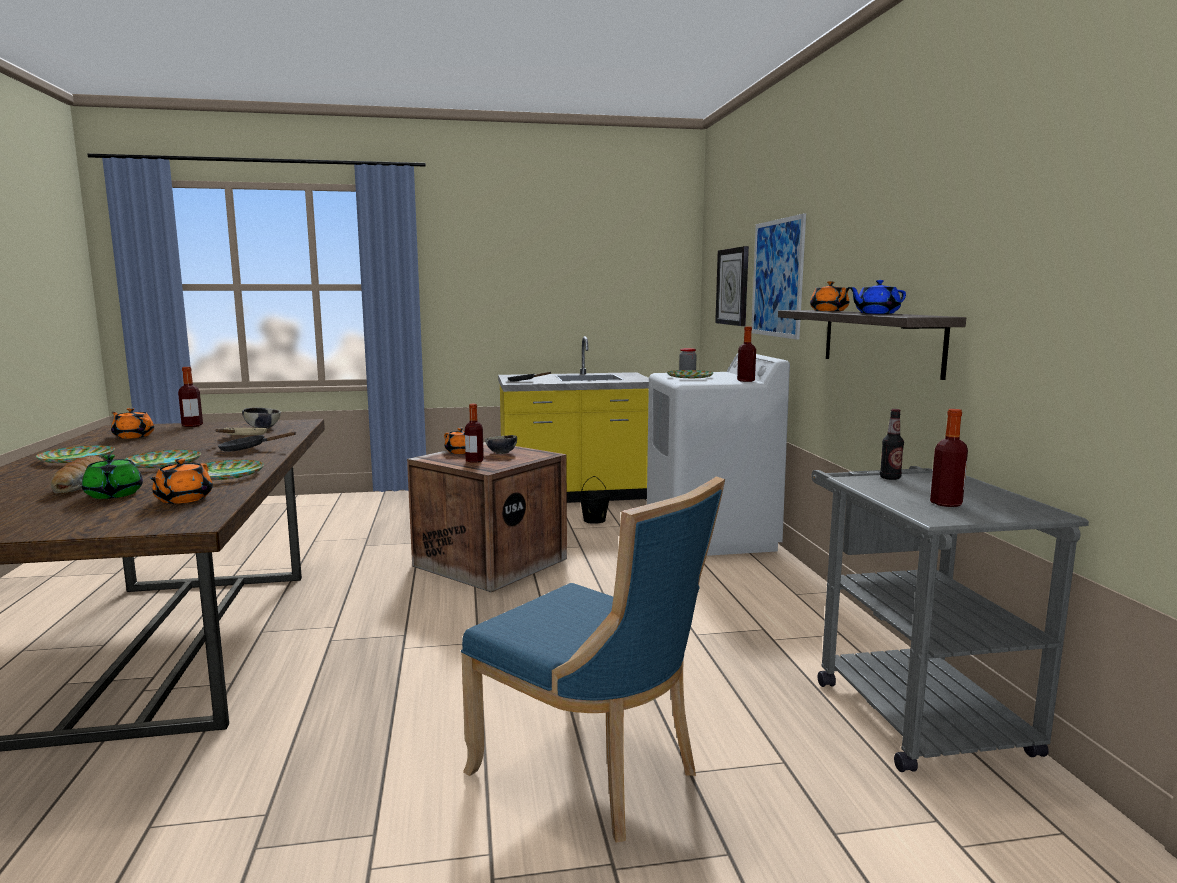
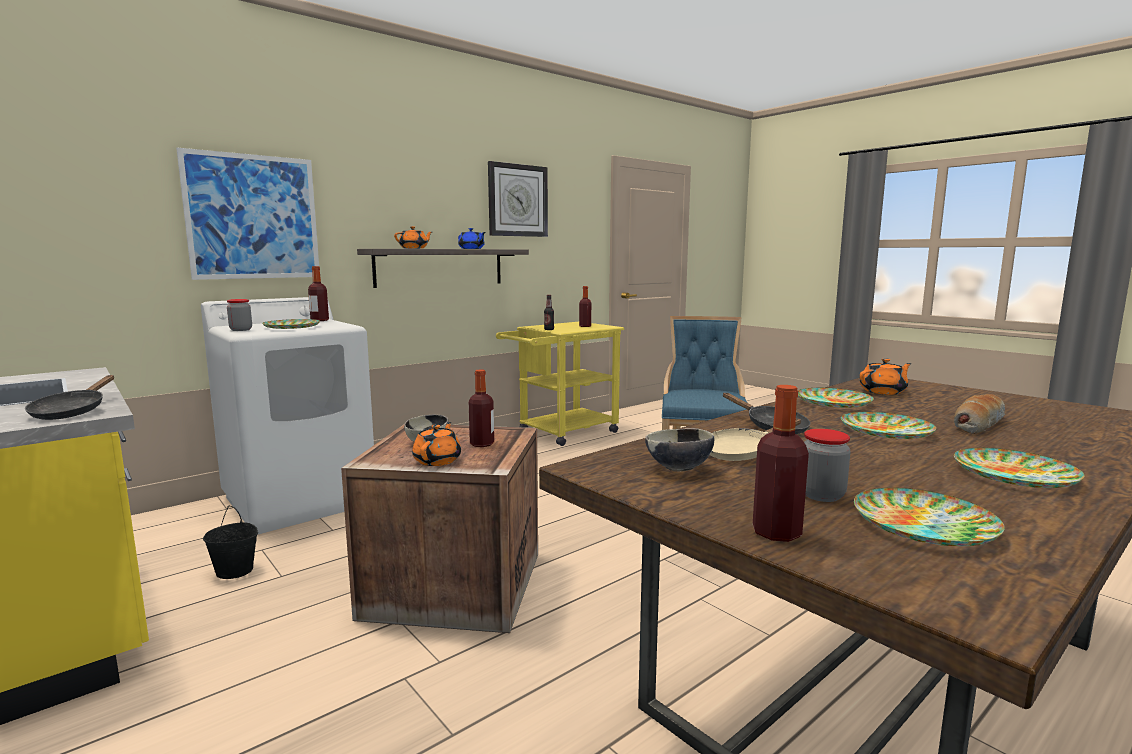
camera: 120 degrees left, 0 degrees up
green teapot [82,455,143,499] -> none
orange teapot [111,408,154,439] -> plate [854,488,1005,546]
wall clock [715,246,749,326] -> wall clock moved to [488,161,548,237]
grey cart [812,466,1089,772] -> yellow cart [496,322,624,446]
none -> jar [804,429,851,502]

